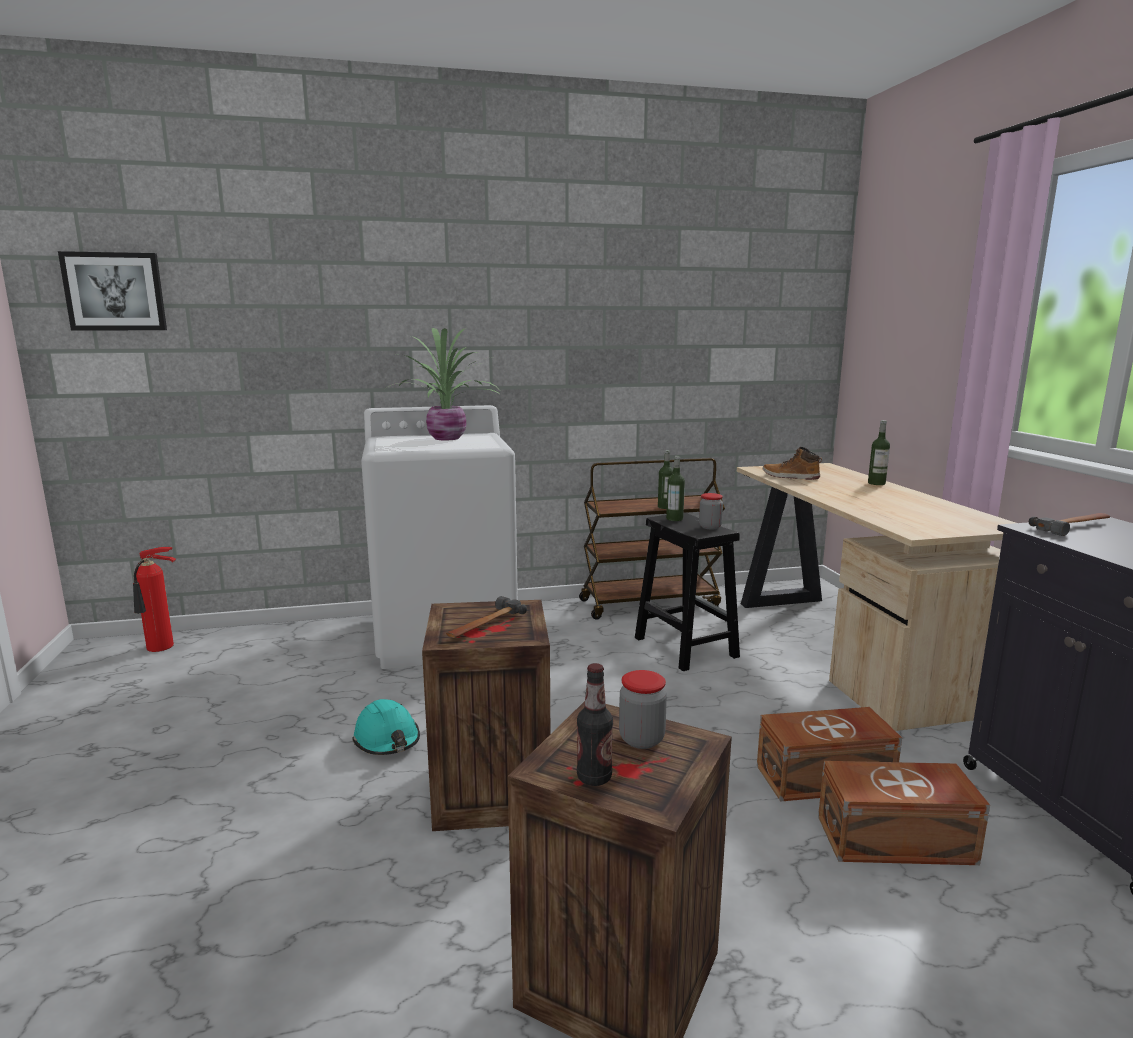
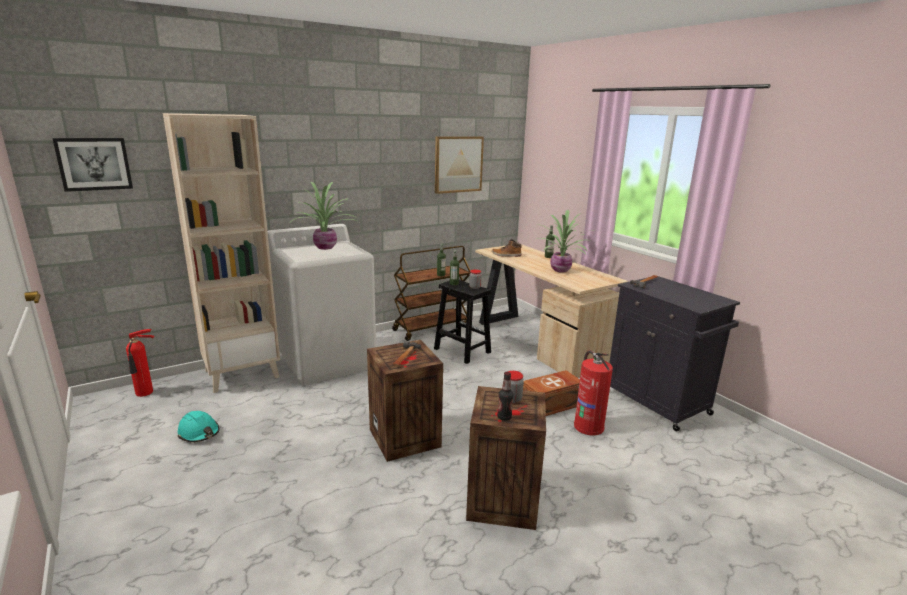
camera: 20 degrees left, 5 degrees up
turquoise hard hat [352,699,420,755] -> turquoise hard hat moved to [178,411,220,442]
brown storage box [818,761,990,865] -> fire extinguisher [574,350,613,436]
none -> beige bookcase [163,113,280,393]
none -> picture [435,136,484,194]
none -> potted plant [536,210,595,273]

